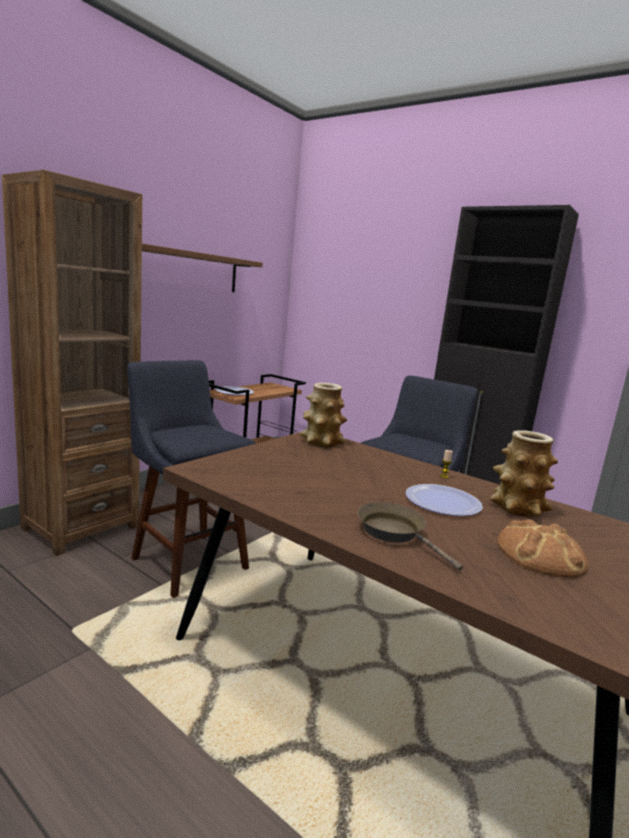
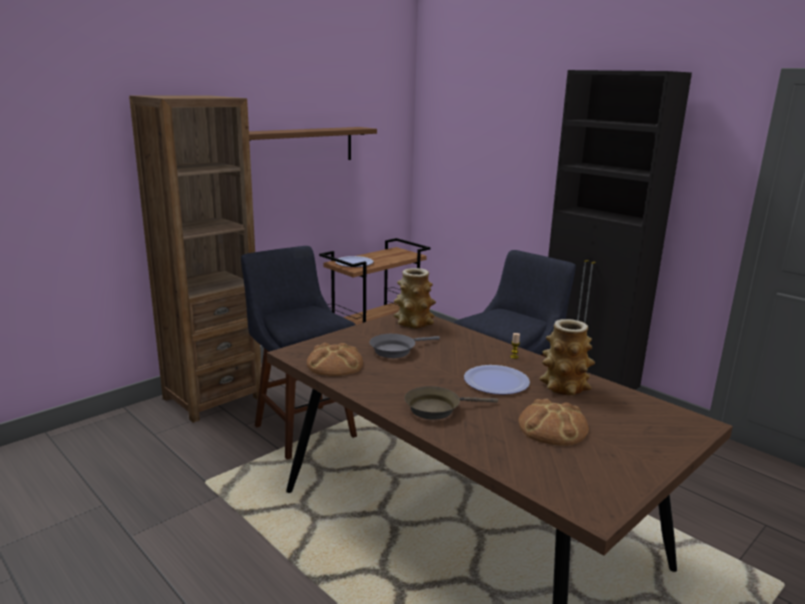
camera: 10 degrees right, 5 degrees up
brown frying pan [358,503,463,571] -> brown frying pan turned 75 degrees counterclockwise [404,386,498,420]
none -> bread [307,343,363,376]
none -> grey frying pan [369,334,440,358]

